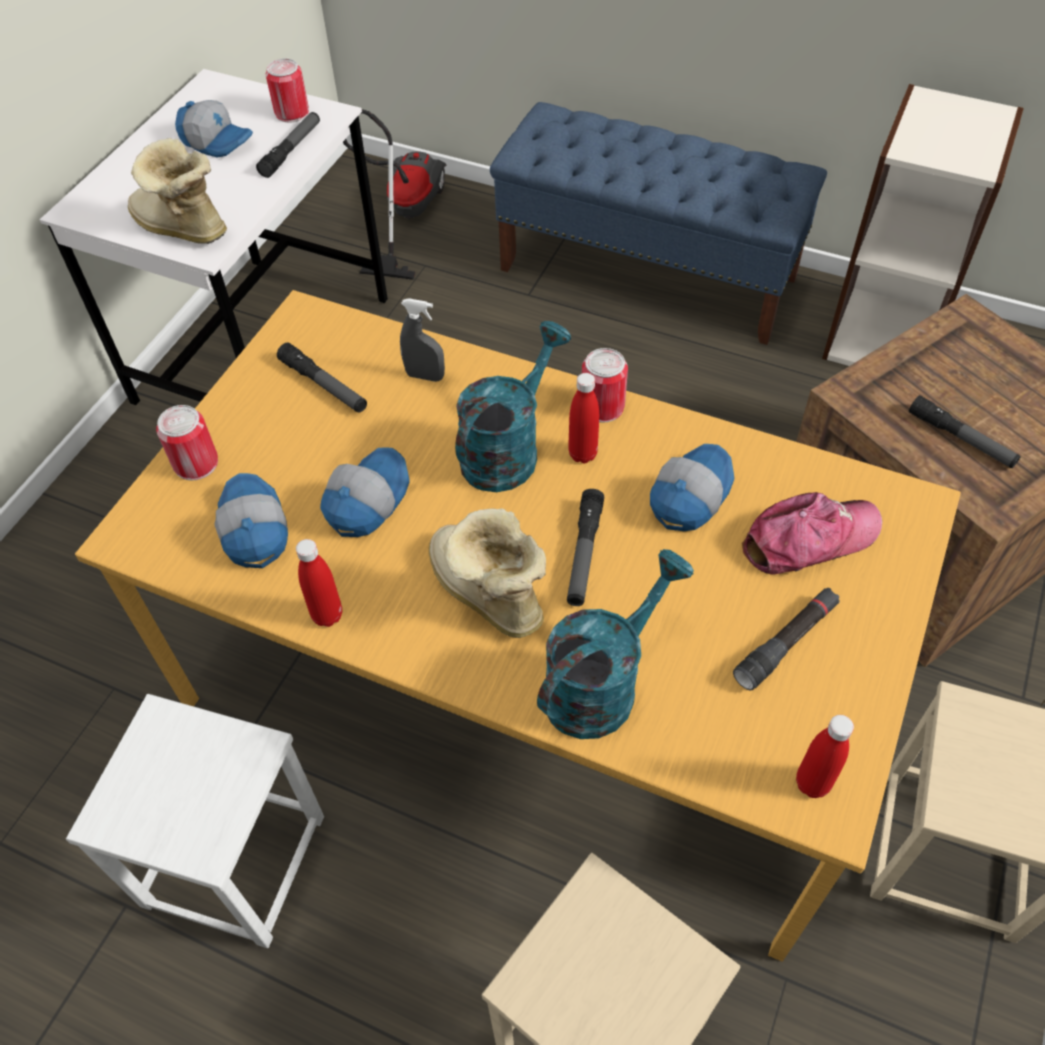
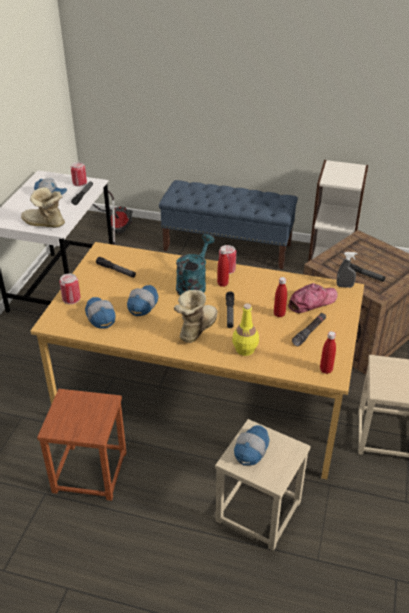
camera: 10 degrees left, 15 degrees down
white stool [66,694,324,948] -> brown stool [37,389,126,501]
red bottle [296,539,342,627] -> red bottle moved to [274,277,287,317]
grey spray bottle [400,298,445,382] -> grey spray bottle moved to [337,252,357,288]
boot [429,508,546,638] -> boot turned 75 degrees clockwise [174,290,218,343]
turquoise watering can [537,549,694,739] -> yellow bottle [232,303,259,356]
cap [650,444,735,531] -> cap moved to [234,425,270,466]

